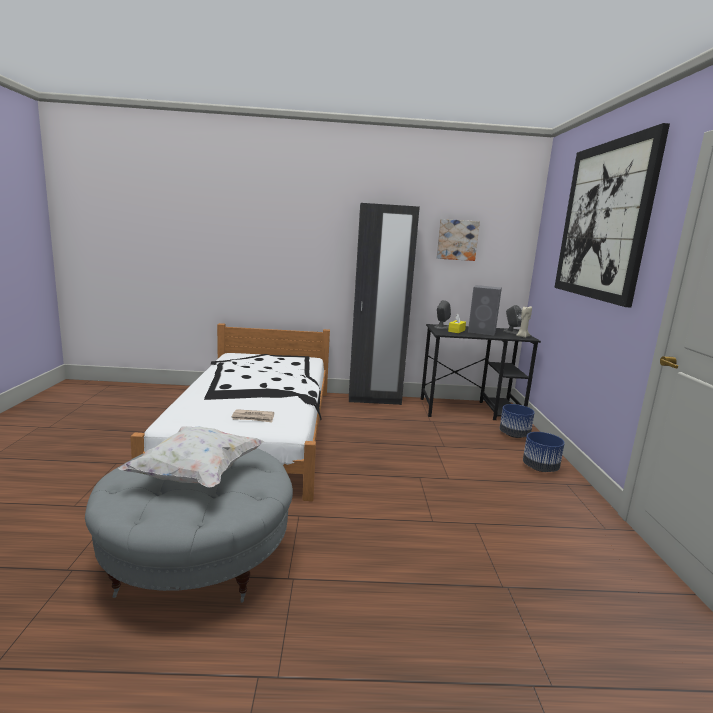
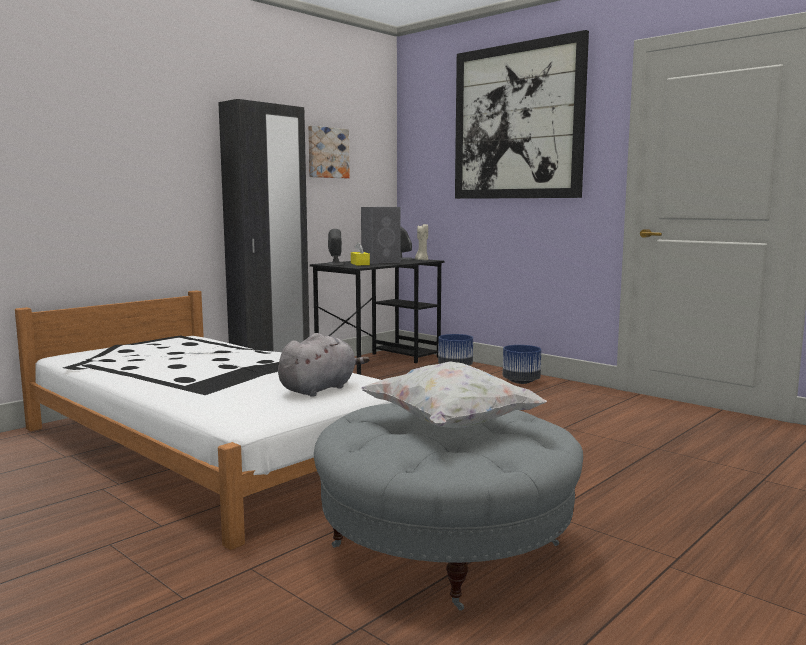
camera: 45 degrees left, 5 degrees down
newspaper [231,409,274,422] -> grey plush toy [278,333,370,397]

